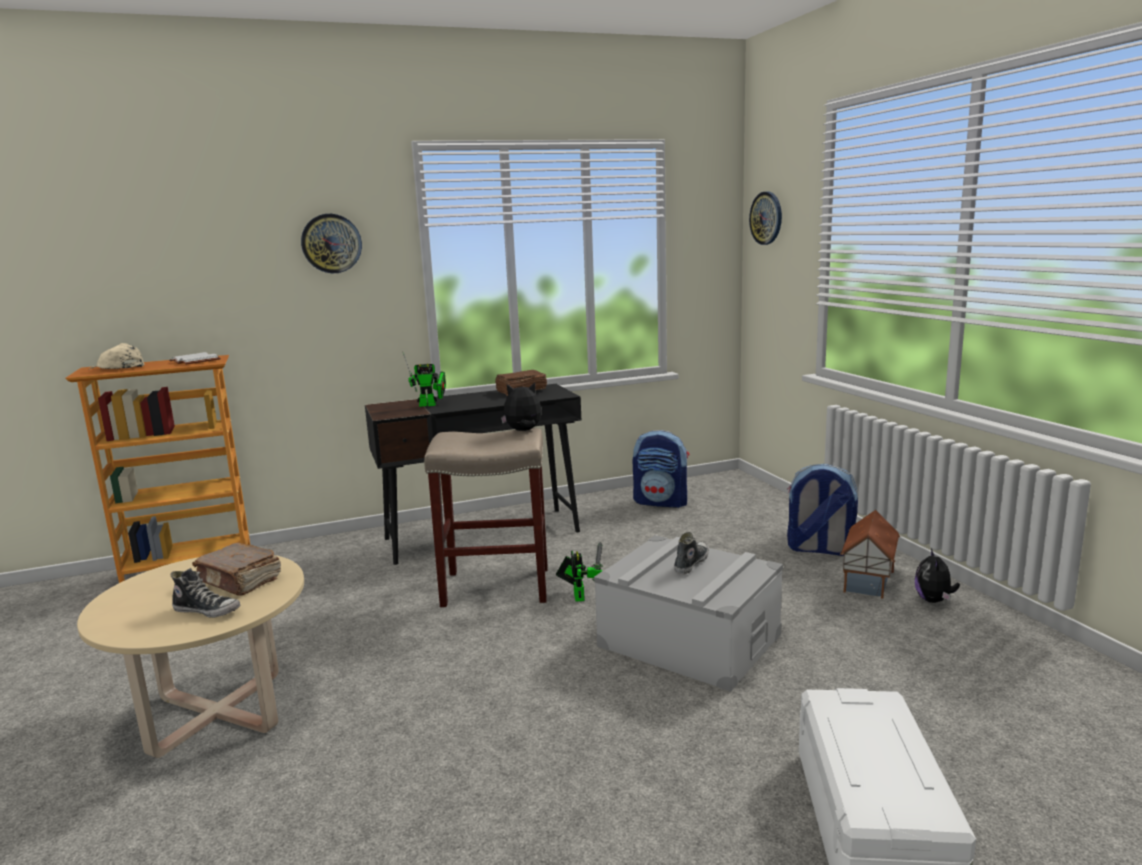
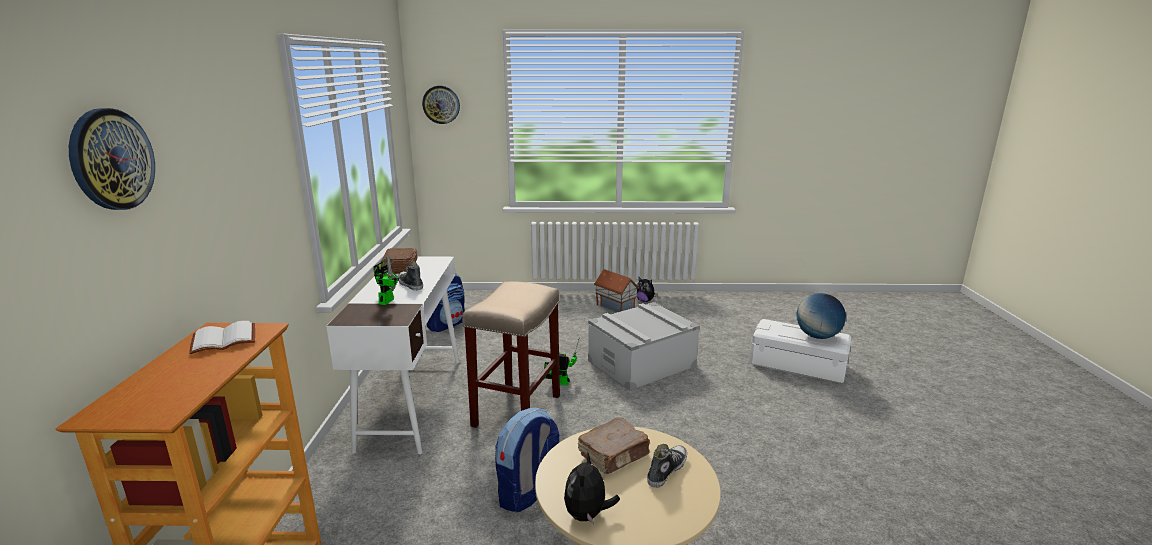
camera: 70 degrees left, 5 degrees up
beige cap [89,343,145,369] -> none
wall clock [301,214,362,273] -> wall clock moved to [69,108,155,210]
black desk [365,384,581,565] -> white desk [326,256,459,454]
plush toy [501,382,542,431] -> plush toy moved to [564,453,620,525]
shoe [674,532,709,574] -> shoe moved to [398,262,423,290]
backpack [787,464,858,556] -> backpack moved to [495,407,560,513]
none -> globe [796,293,846,339]

